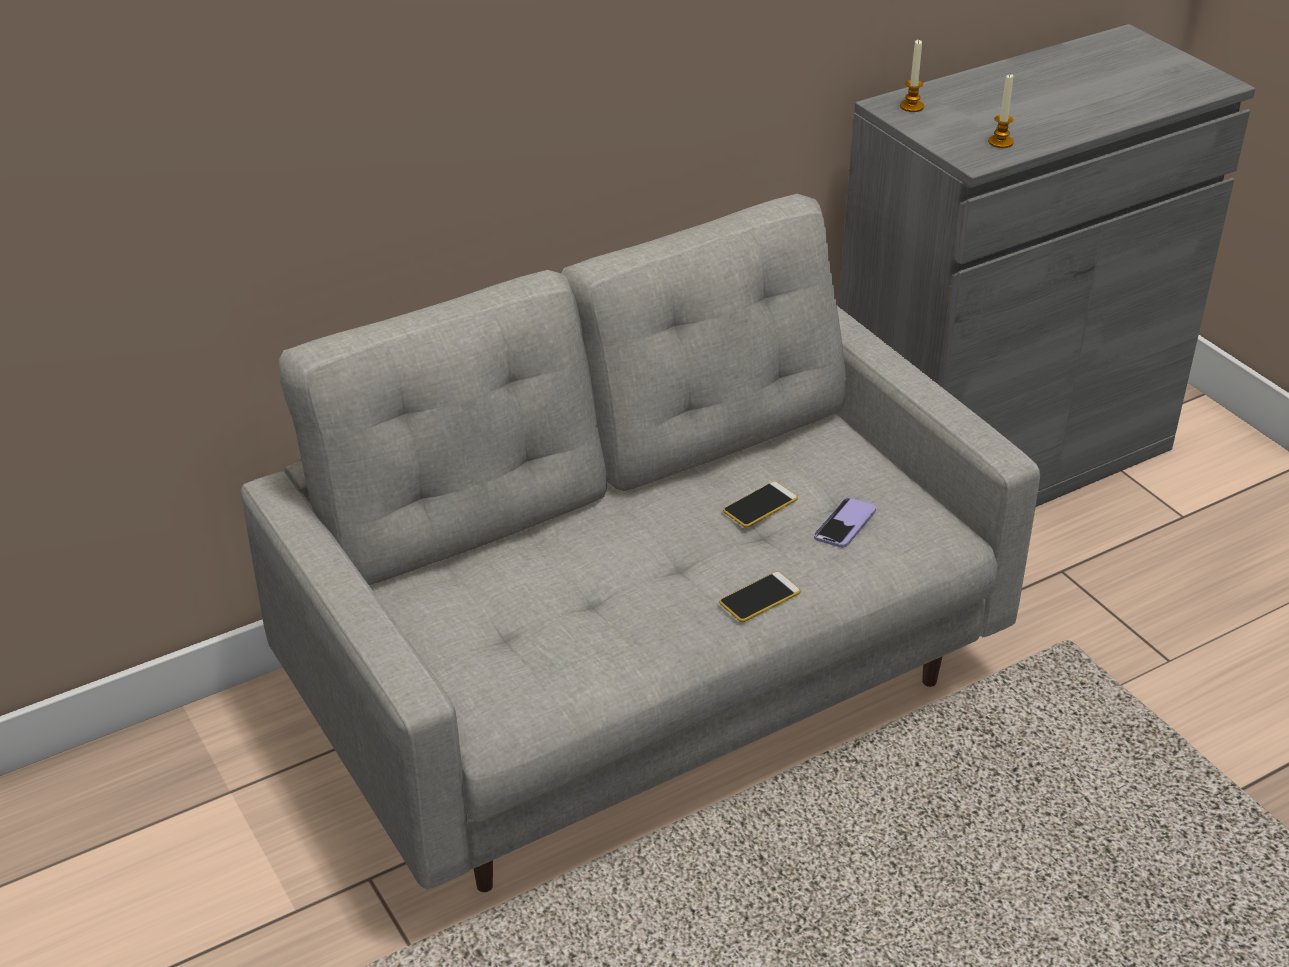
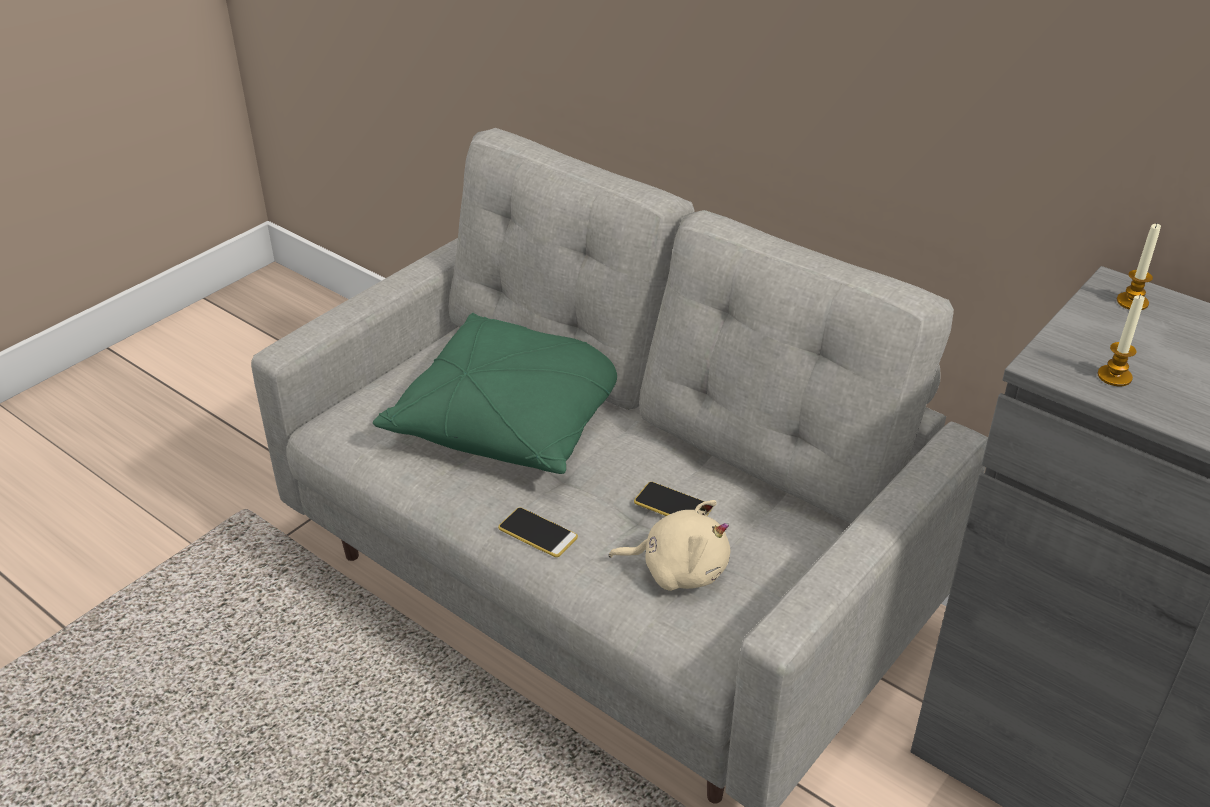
camera: 70 degrees right, 0 degrees up
phone [814,498,876,548] -> beige plush toy [609,500,730,591]
none -> green pillow [373,313,617,474]

